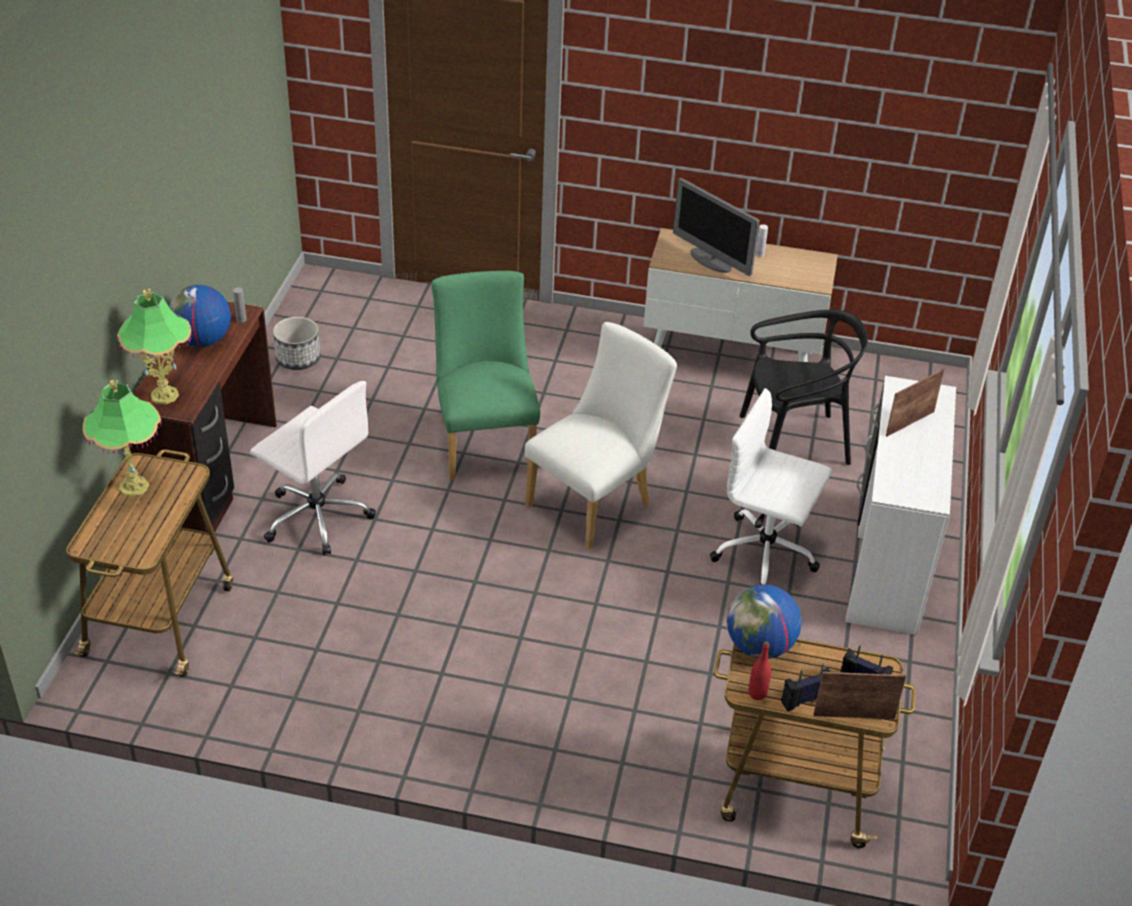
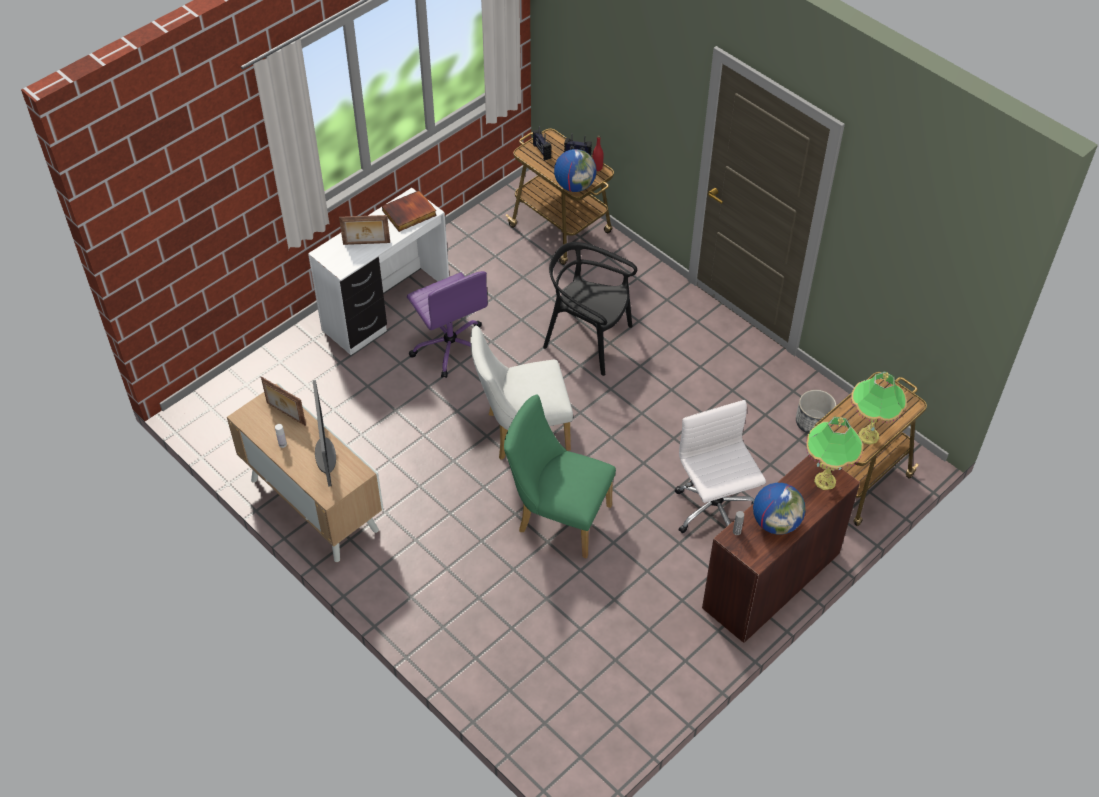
camera: 145 degrees left, 10 degrees up
planter [273,317,320,370] -> planter moved to [796,390,837,434]
green chair [432,271,540,480] -> green chair turned 90 degrees clockwise [504,395,616,559]
white office chair [710,388,832,584] -> purple office chair [407,271,488,378]
black chair [739,310,868,465] -> black chair moved to [543,242,637,376]
picture frame [813,672,906,719] -> picture frame moved to [261,377,306,426]
none -> book [382,190,437,232]

